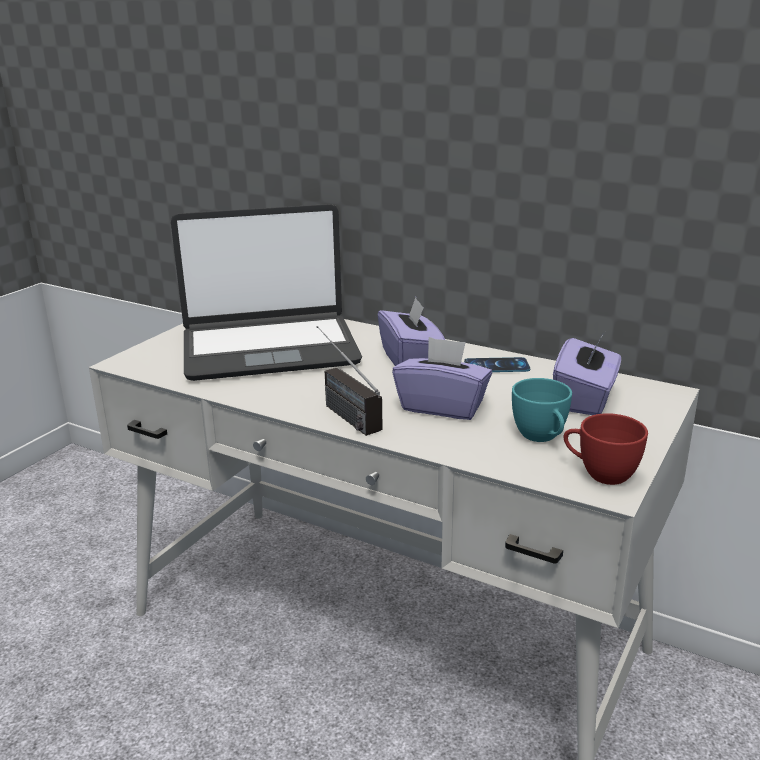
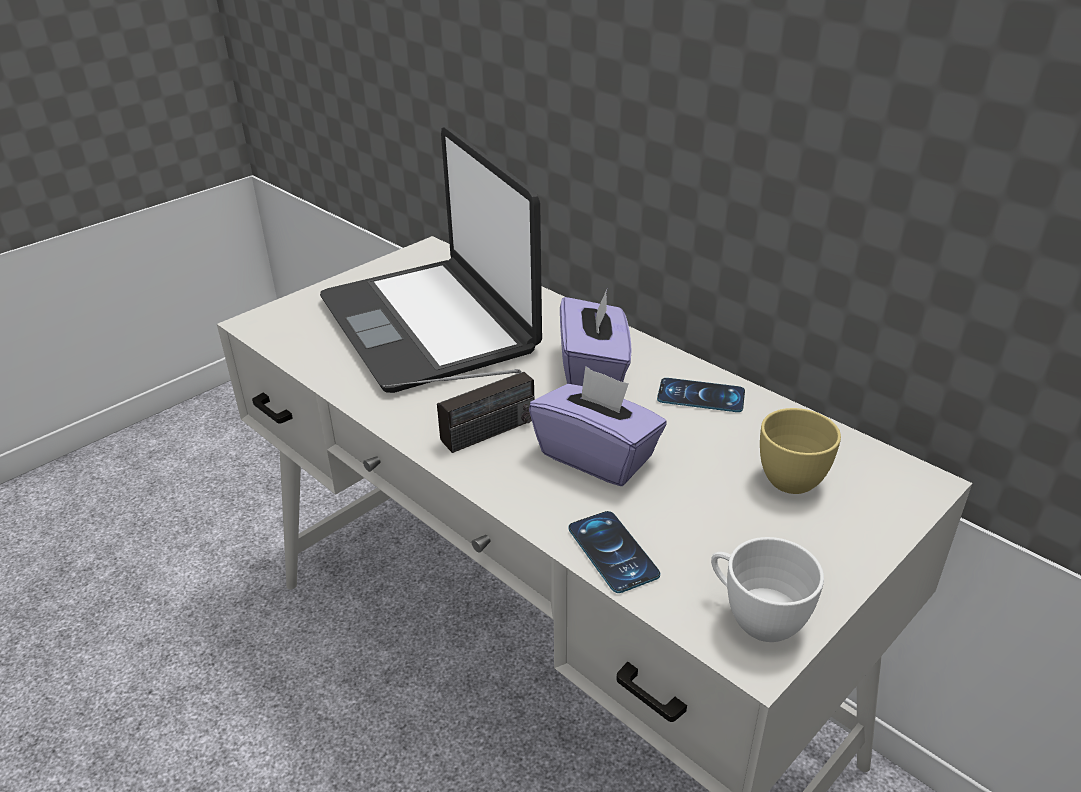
camera: 15 degrees right, 10 degrees up
laptop [171,204,362,381] -> laptop turned 60 degrees clockwise [320,127,542,393]
radio [317,326,383,436] -> radio turned 105 degrees counterclockwise [383,369,535,453]
turquoise cup [512,378,572,442] -> none
purple tissue box [553,332,621,415] -> yellow cup [760,408,841,494]
red cup [563,413,648,485] -> white cup [711,537,824,642]
none -> phone [568,511,660,593]

